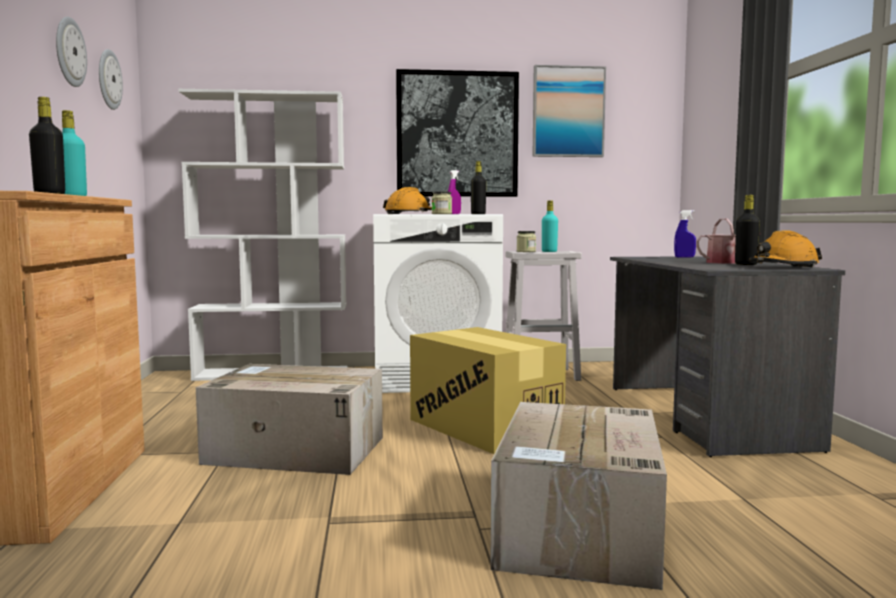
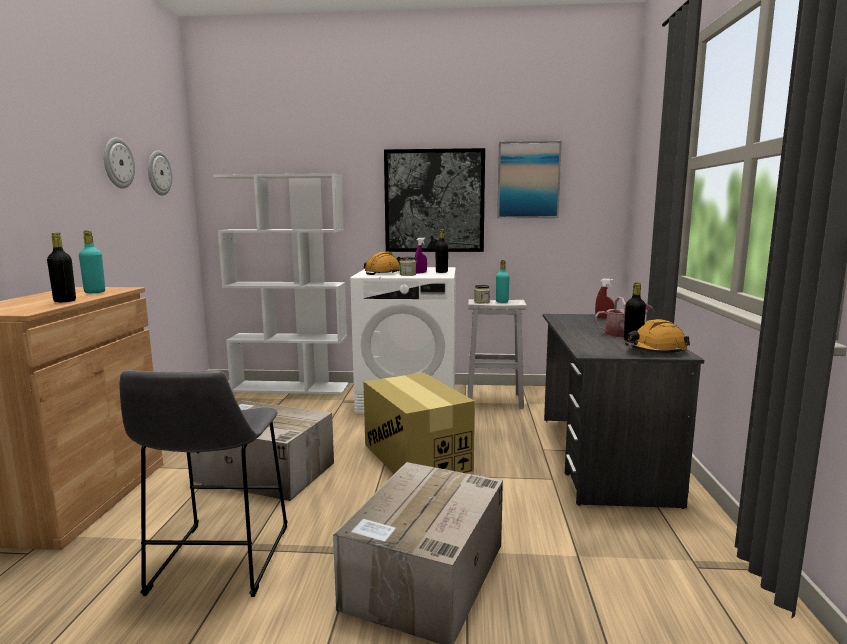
camera: 10 degrees right, 5 degrees up
blue spray bottle [674,210,696,258] -> red spray bottle [595,279,614,319]
none -> grey stool [120,370,288,597]

